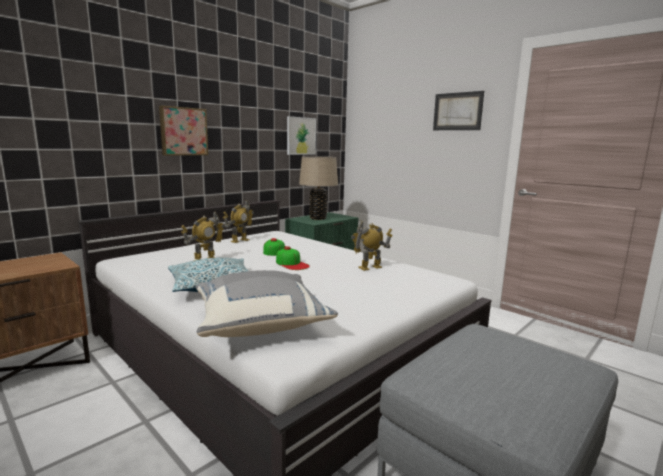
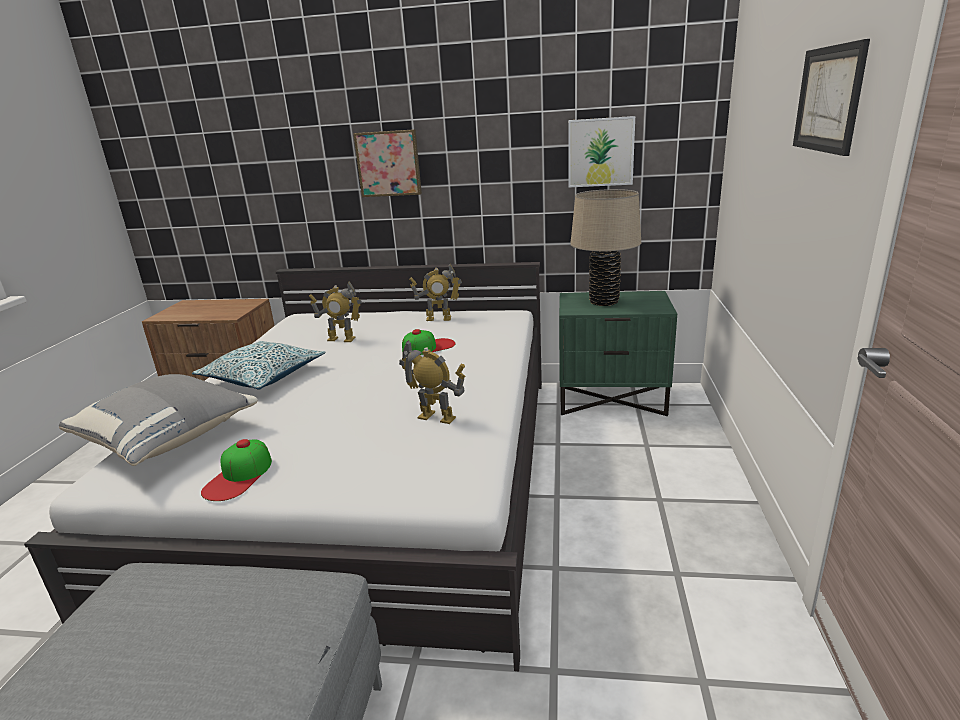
camera: 55 degrees right, 10 degrees up
cap [276,247,310,270] -> cap moved to [201,439,272,501]

